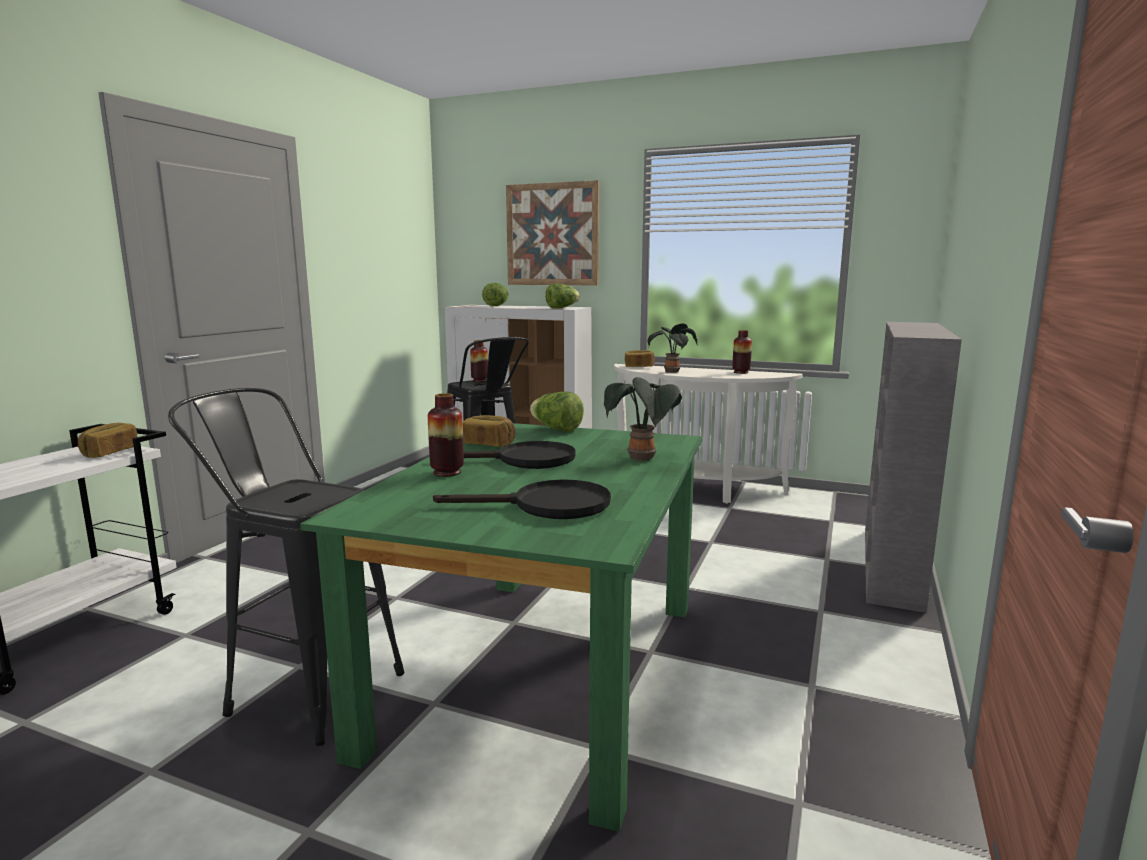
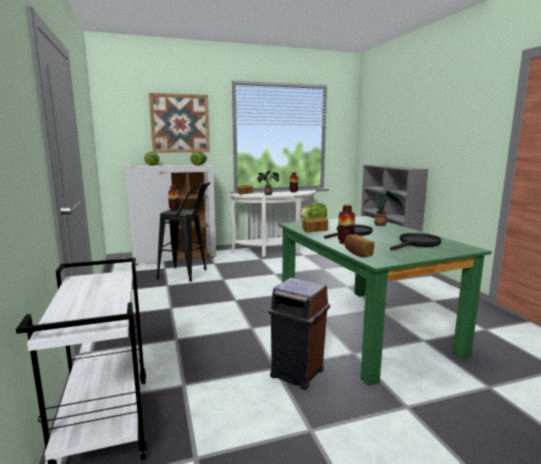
camera: 40 degrees left, 0 degrees up
bread [78,423,138,458] -> bread moved to [344,234,375,257]
black stool [168,388,404,746] -> brown trash can [268,278,330,390]

